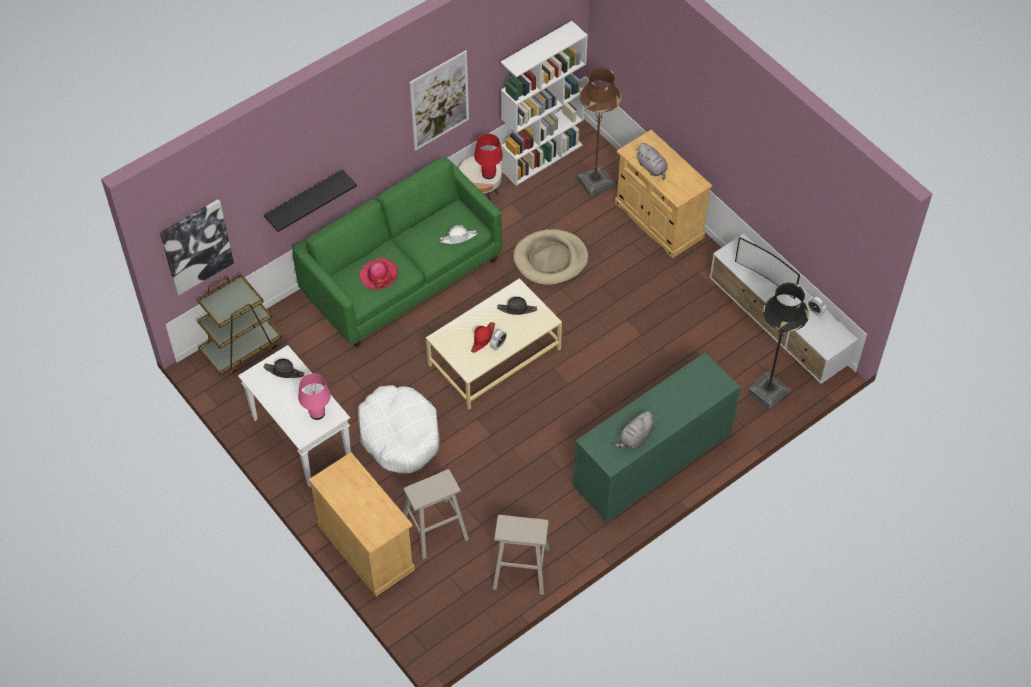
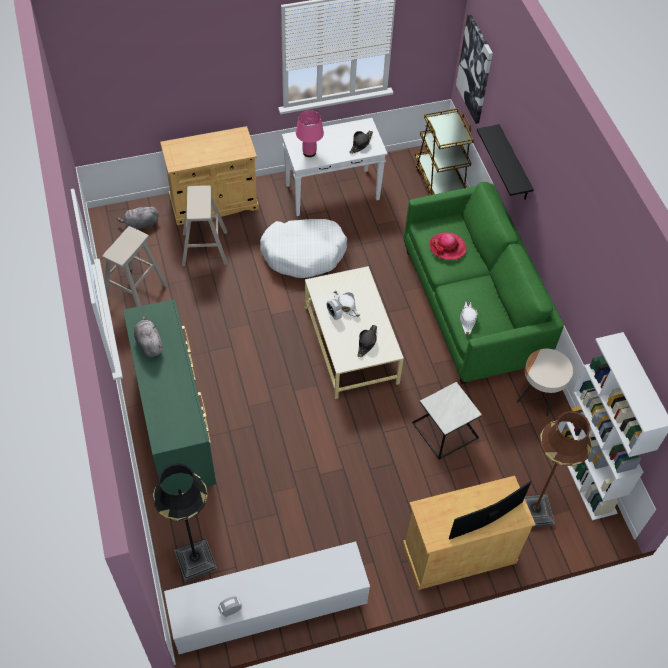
camera: 110 degrees right, 0 degrees up
picture [409,50,469,151] -> none
red hat [471,322,495,353] -> white hat [333,291,360,317]
red table lamp [474,134,503,179] -> none
beige dog bed [513,229,589,285] -> side table [412,382,482,460]
grey plush toy [635,143,668,180] -> grey plush toy moved to [117,206,158,230]
television [735,237,800,299] -> television moved to [449,481,531,540]

